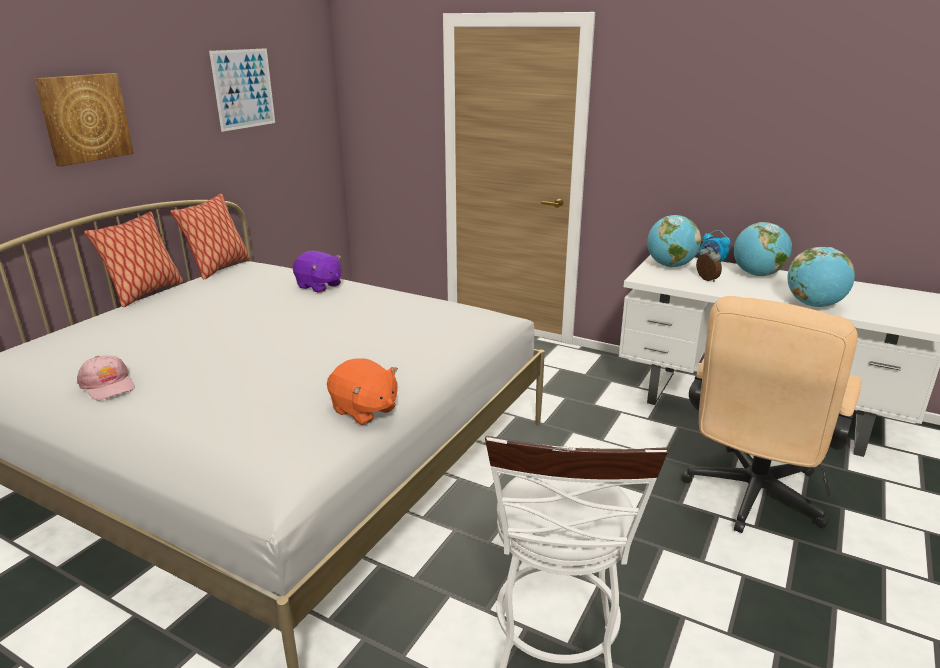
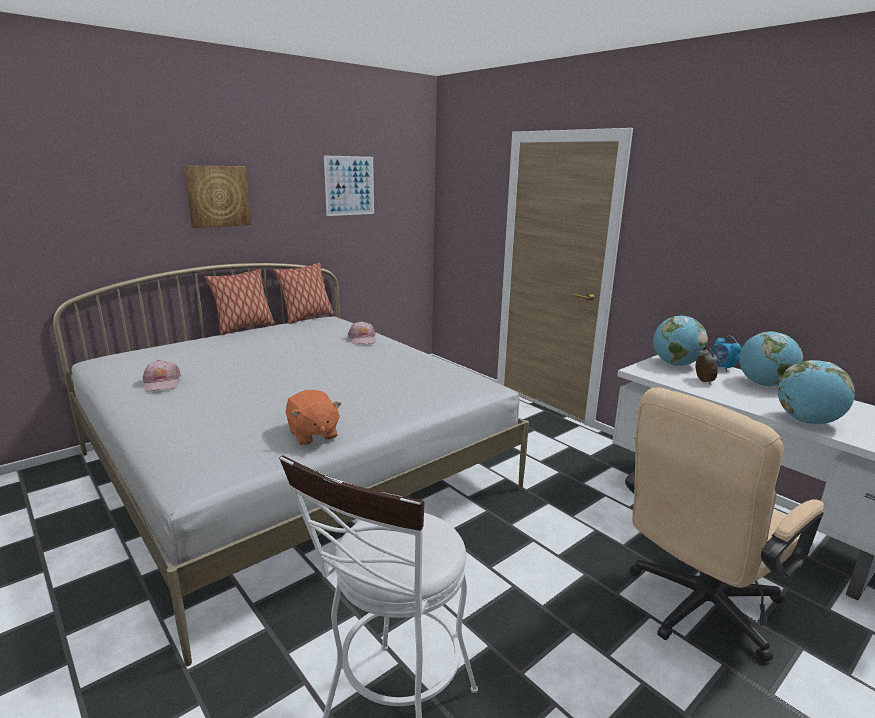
camera: 20 degrees right, 5 degrees down
purple plush toy [293,251,342,293] -> pink cap [348,321,376,344]

